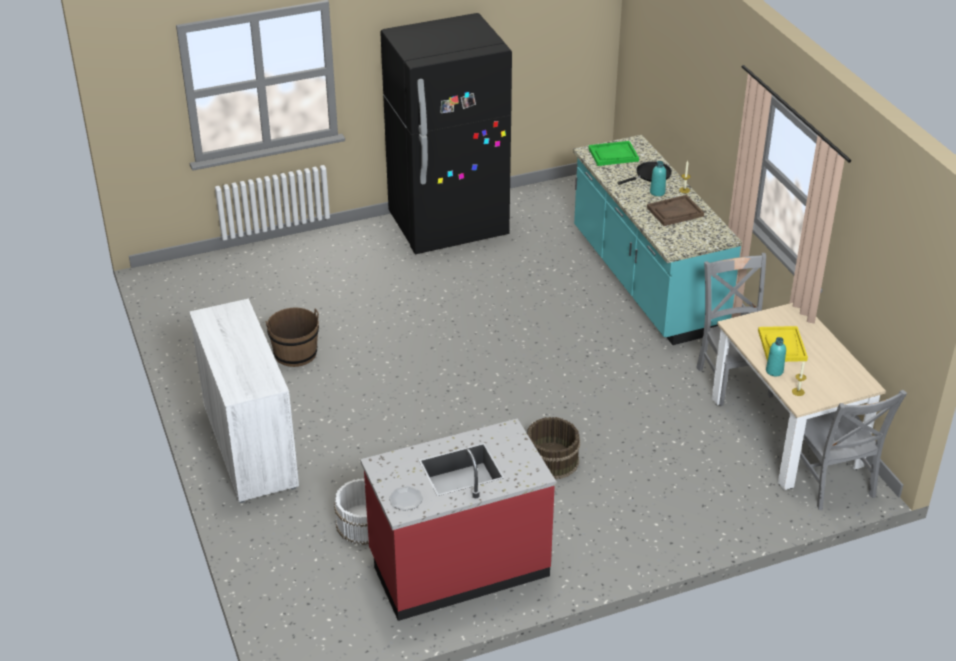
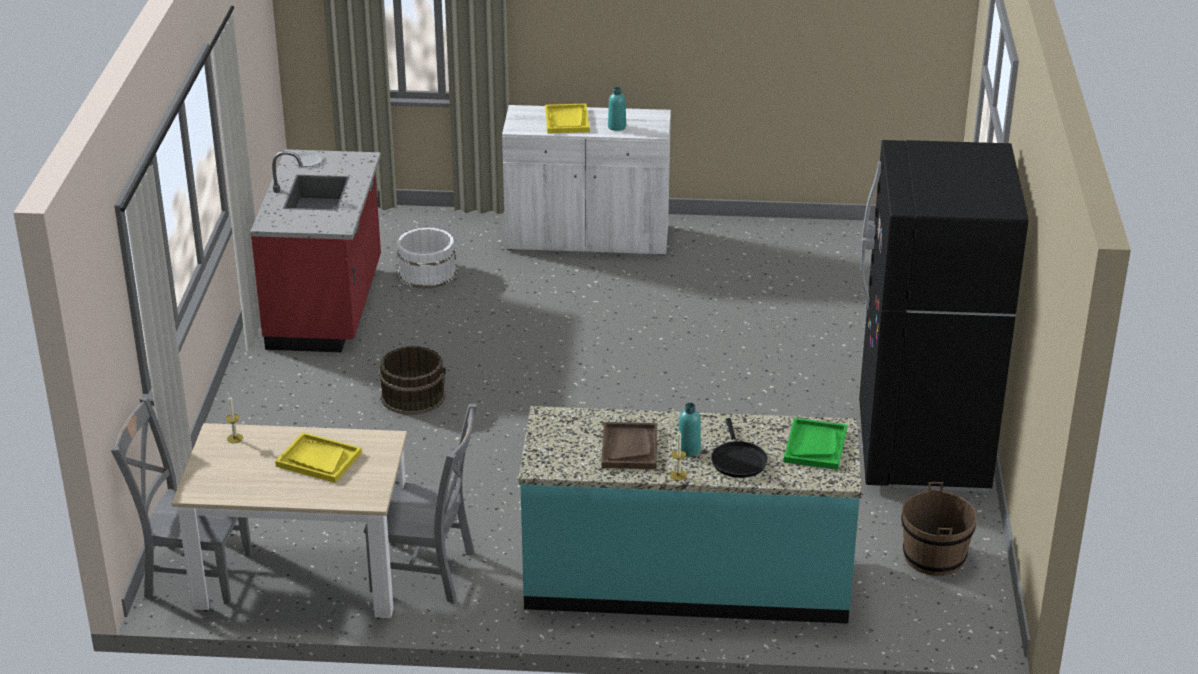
camera: 115 degrees right, 5 degrees down
brown bucket [265,307,319,367] -> brown bucket moved to [901,482,977,576]
turquoise bottle [766,337,786,376] -> turquoise bottle moved to [608,87,626,131]
none -> yellow tray [545,103,590,134]

